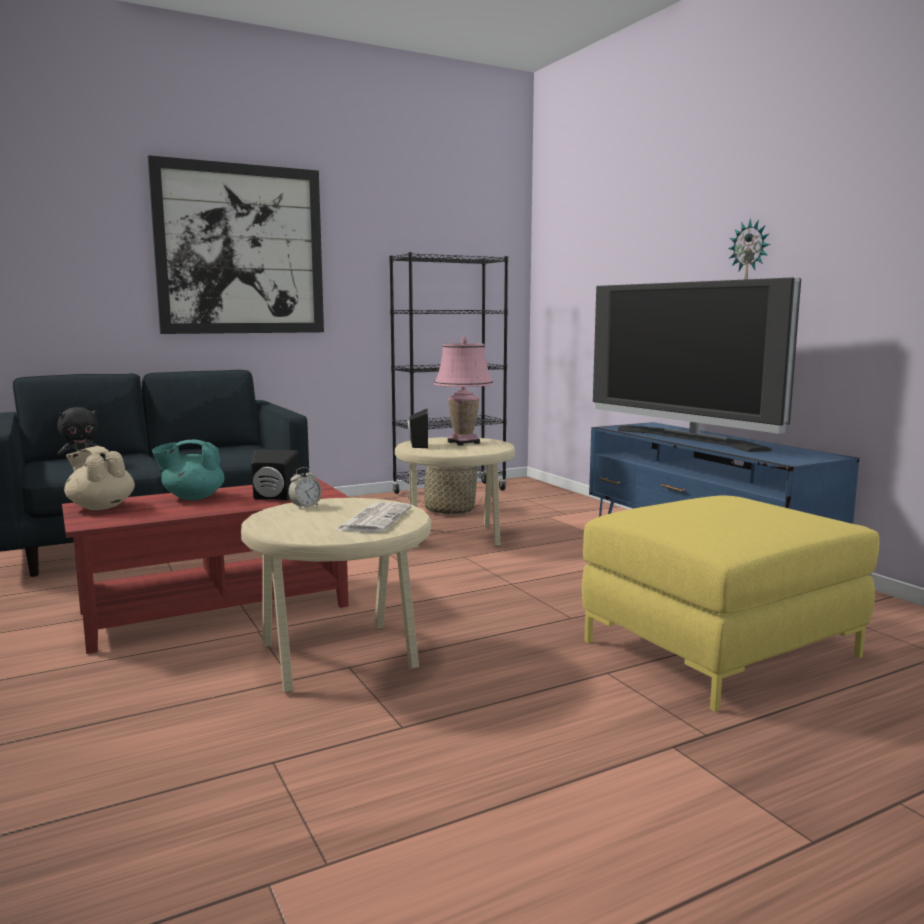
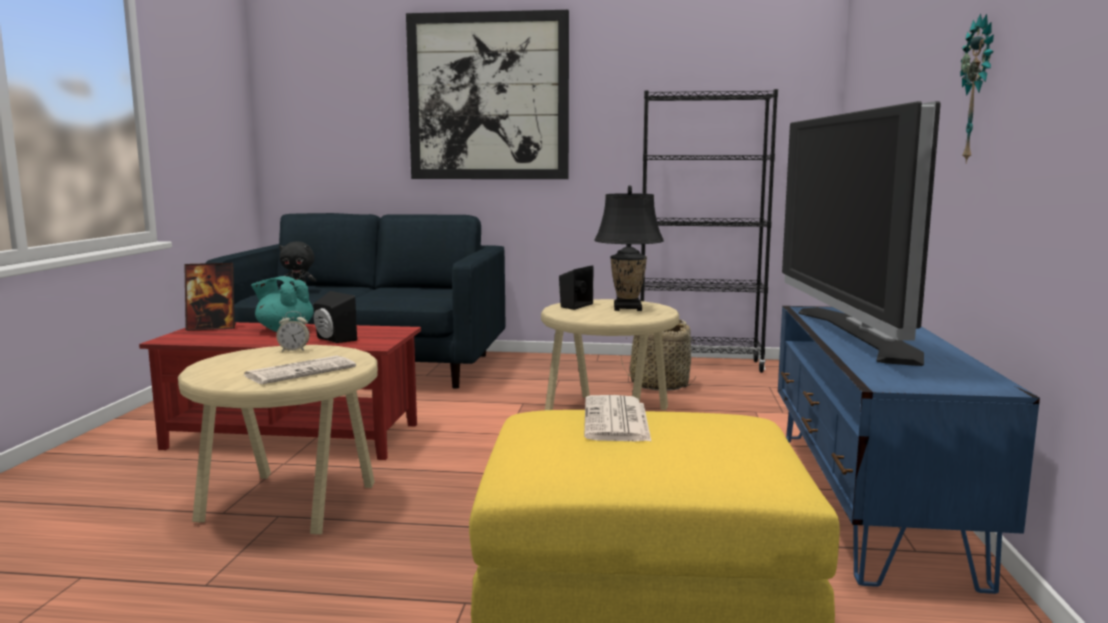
camera: 35 degrees right, 0 degrees up
beige teapot [64,446,135,510] -> picture frame [184,263,236,331]
pink table lamp [434,336,493,446] -> black table lamp [594,186,664,311]
none -> newspaper [584,395,652,442]

